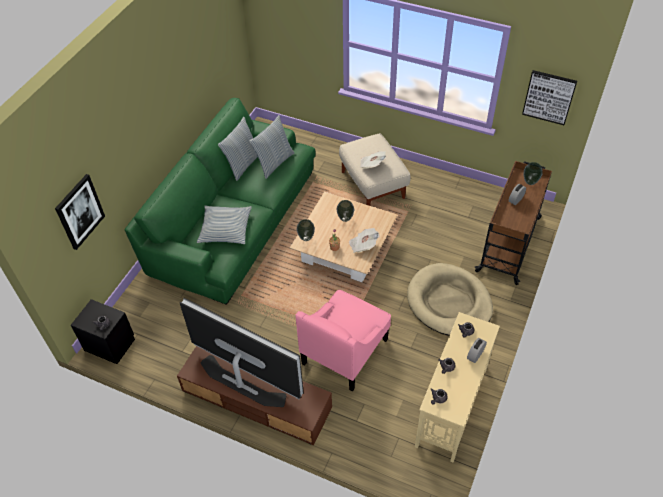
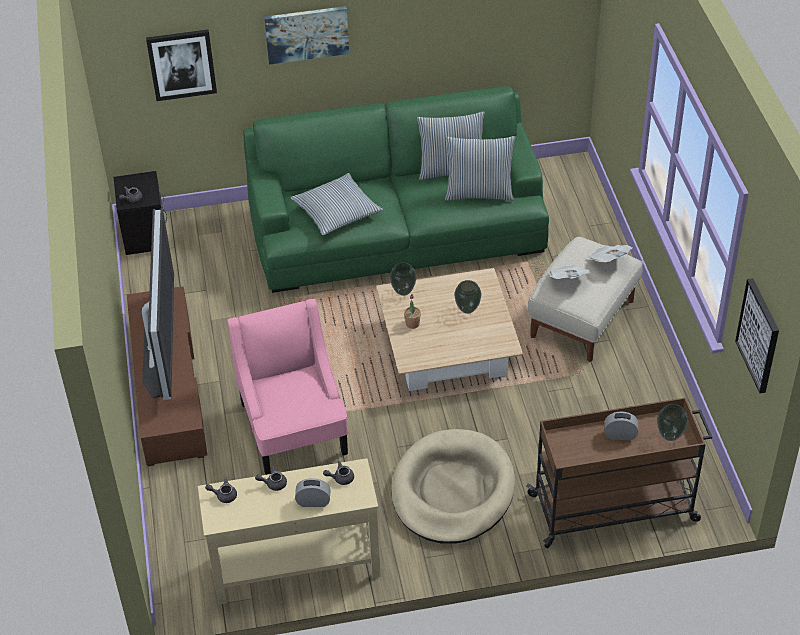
camera: 55 degrees right, 5 degrees down
pink armchair [296,290,391,392] -> pink armchair turned 75 degrees clockwise [227,298,349,475]
newspaper [349,228,380,253] -> newspaper moved to [588,245,632,262]
none -> picture [264,6,349,65]

